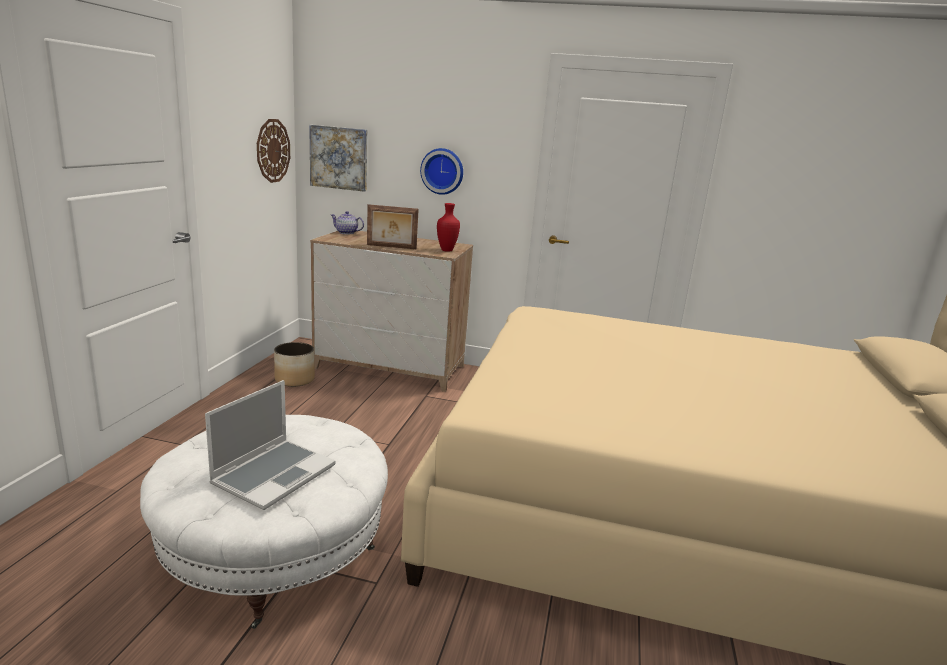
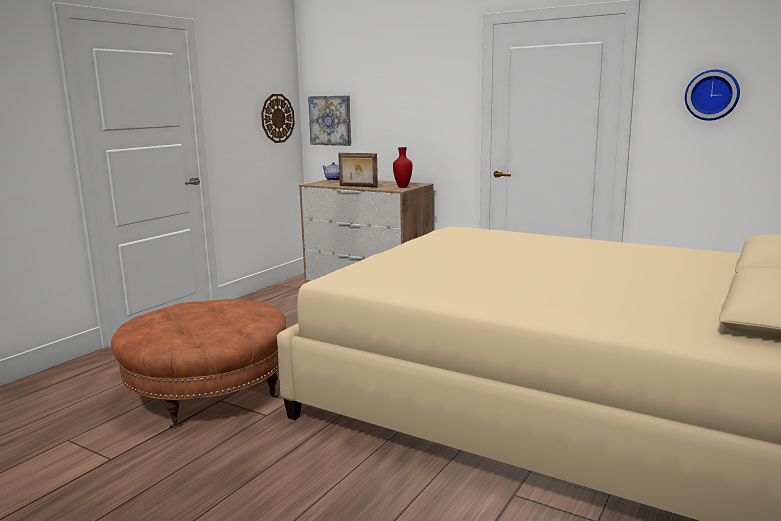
camera: 20 degrees right, 5 degrees down
white ottoman [140,415,388,629] -> brown ottoman [111,299,286,429]
laptop [205,380,336,510] -> none
planter [274,342,315,387] -> none
wall clock [420,148,463,195] -> wall clock moved to [685,70,740,121]

